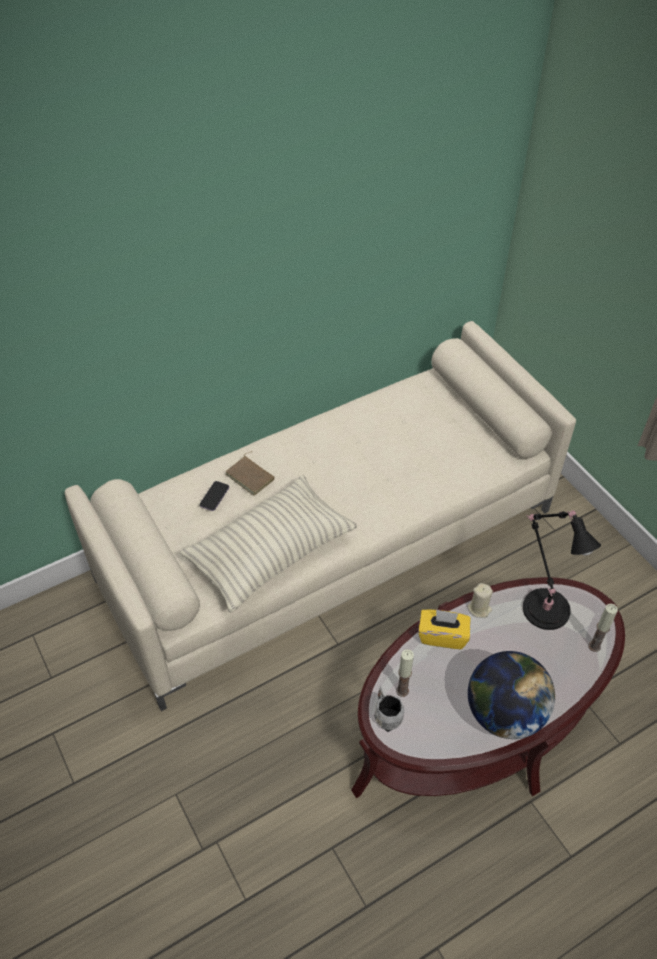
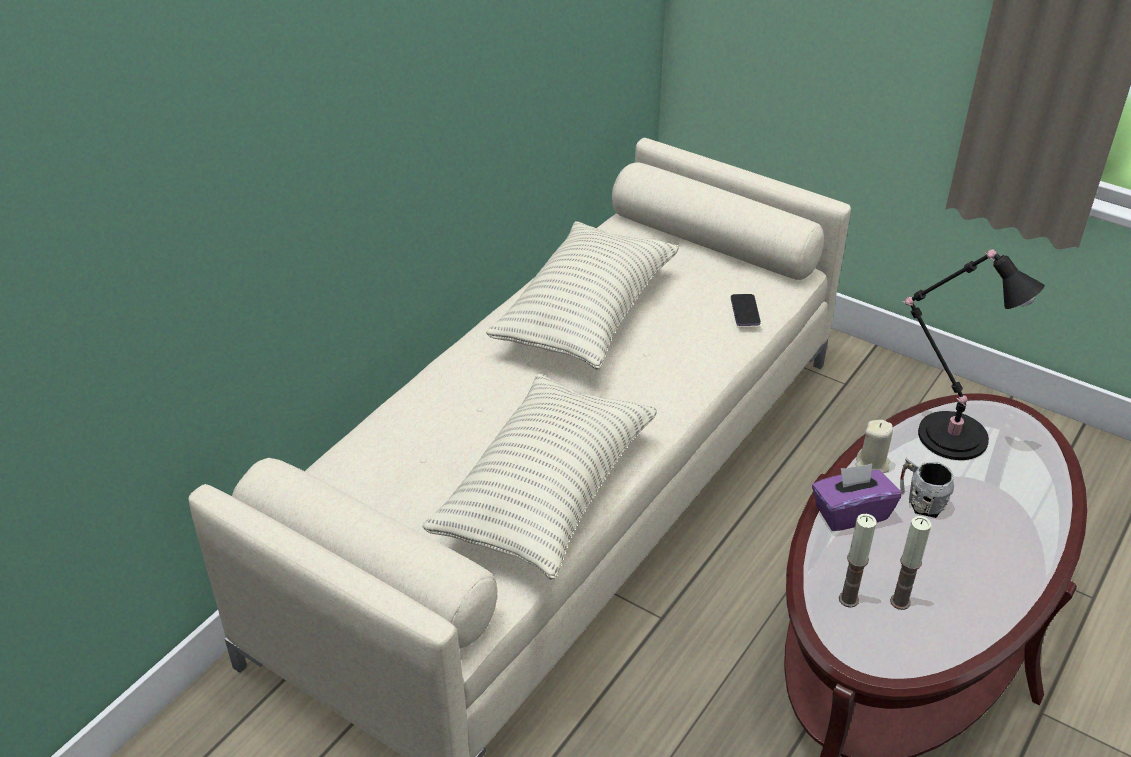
camera: 25 degrees left, 10 degrees down
phone [200,481,229,511] -> phone moved to [731,294,761,326]
brown book [225,451,274,496] -> none
grey mug [374,686,404,732] -> grey mug moved to [900,458,954,518]
yellow tissue box [418,609,471,649] -> purple tissue box [812,463,901,531]
globe [468,651,555,739] -> none
candle [588,604,618,652] -> candle moved to [890,516,931,610]
none -> pillow [486,221,679,370]

